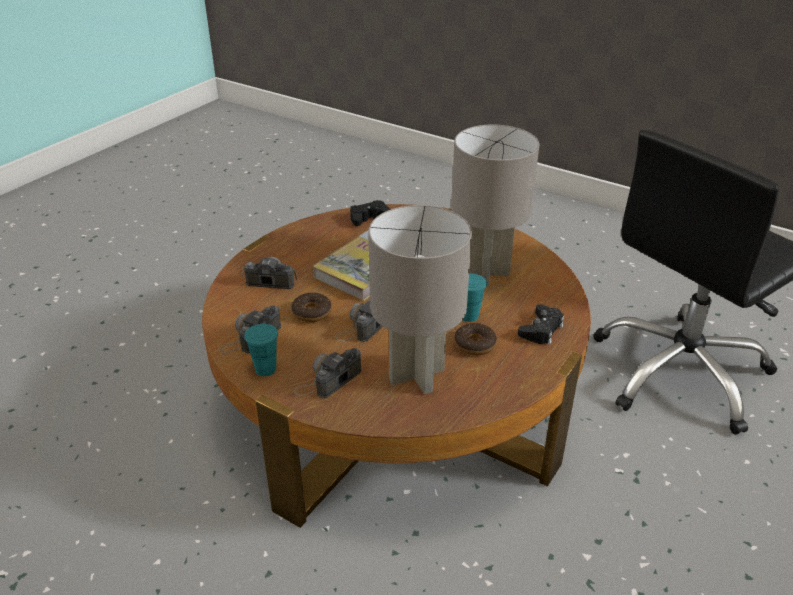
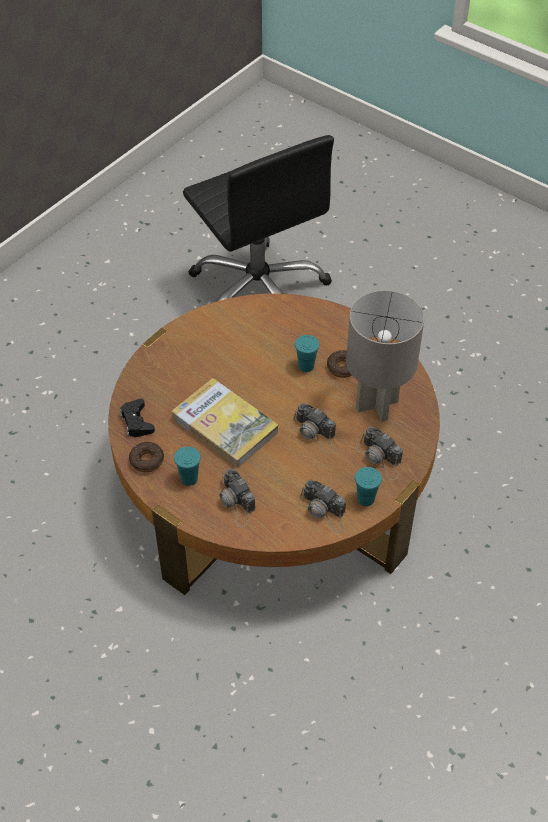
camera: 85 degrees left, 15 degrees up
camera [241,257,298,289] -> camera turned 45 degrees counterclockwise [216,468,255,528]
donut [291,292,332,322] -> donut moved to [129,442,164,472]
grey table lamp [451,124,539,286] -> none
black game controller [518,304,564,345] -> none
none -> turquoise cup [174,447,201,486]

